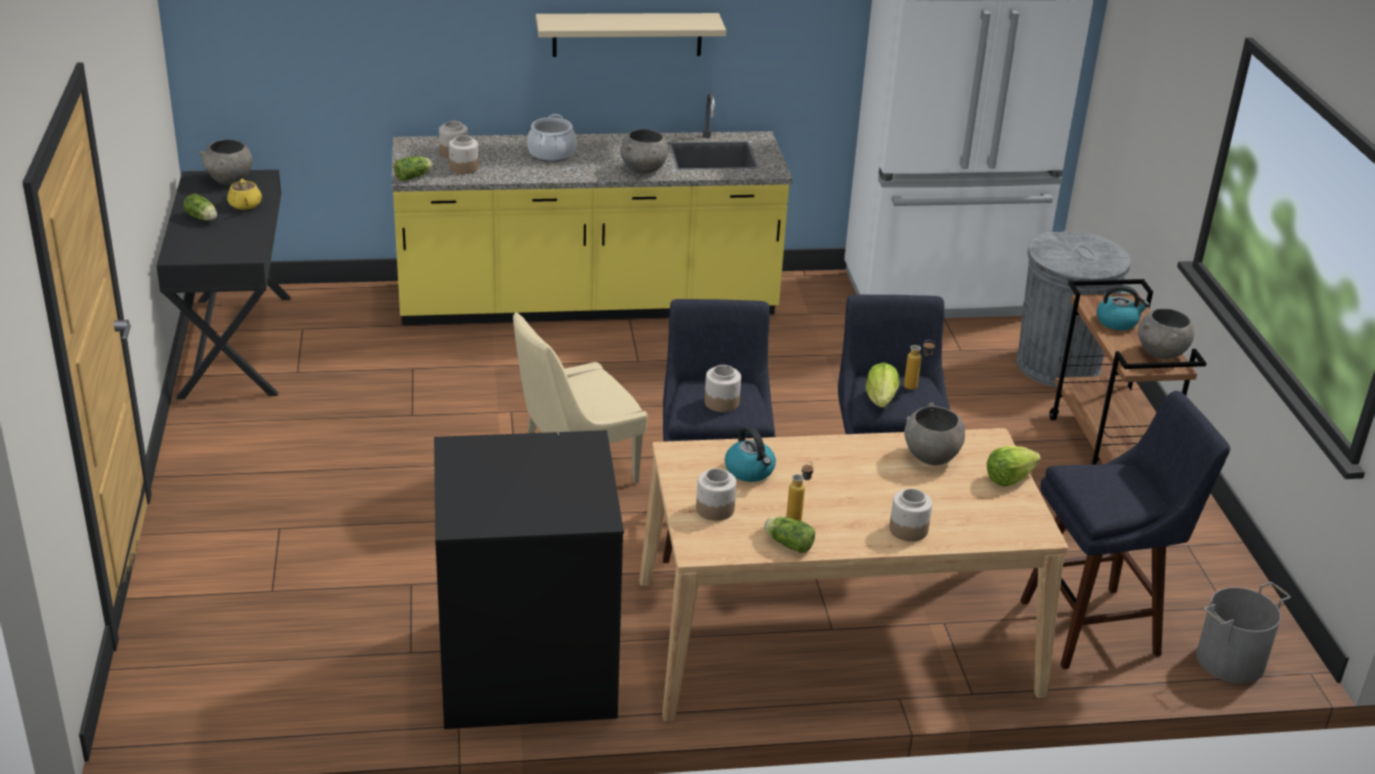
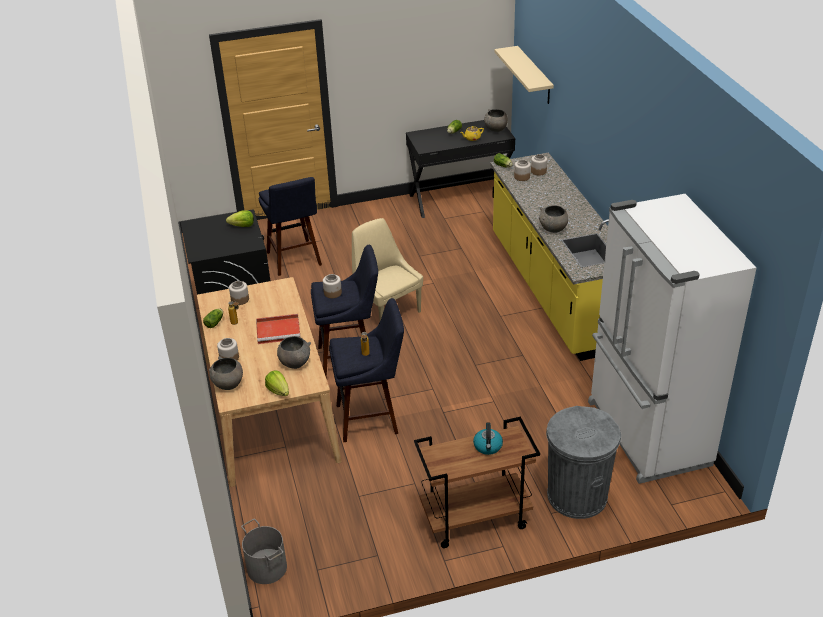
camera: 85 degrees right, 5 degrees up
cooking pot [527,114,577,162] -> none
beige shelf [536,13,726,57] -> beige shelf moved to [495,46,554,104]
kettle [725,426,776,482] -> none
lettuce [866,363,900,408] -> lettuce moved to [226,210,254,227]
blue stool [1020,391,1230,669] -> blue stool moved to [259,177,322,276]
grey bowl [1138,309,1194,359] -> grey bowl moved to [209,356,243,390]
none -> red tray [256,314,301,344]

